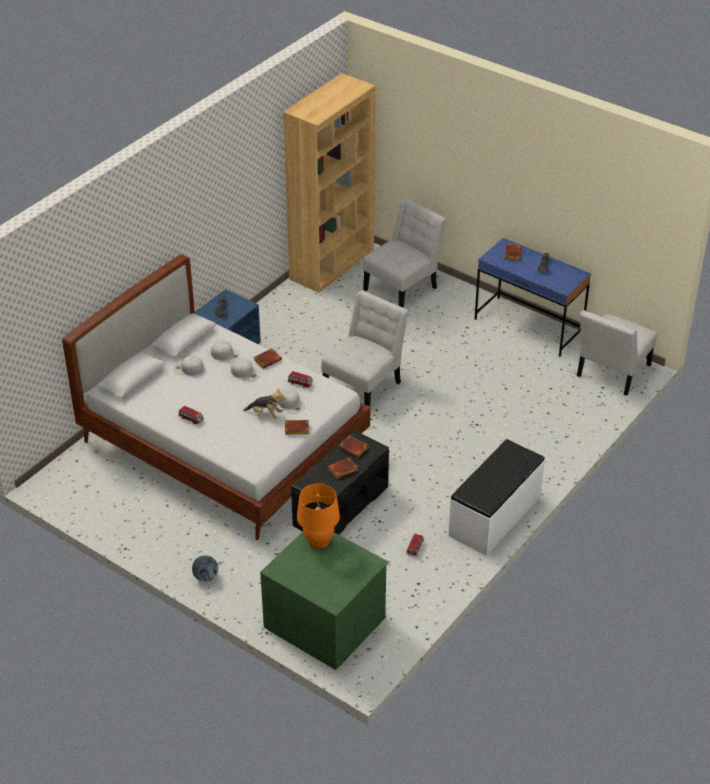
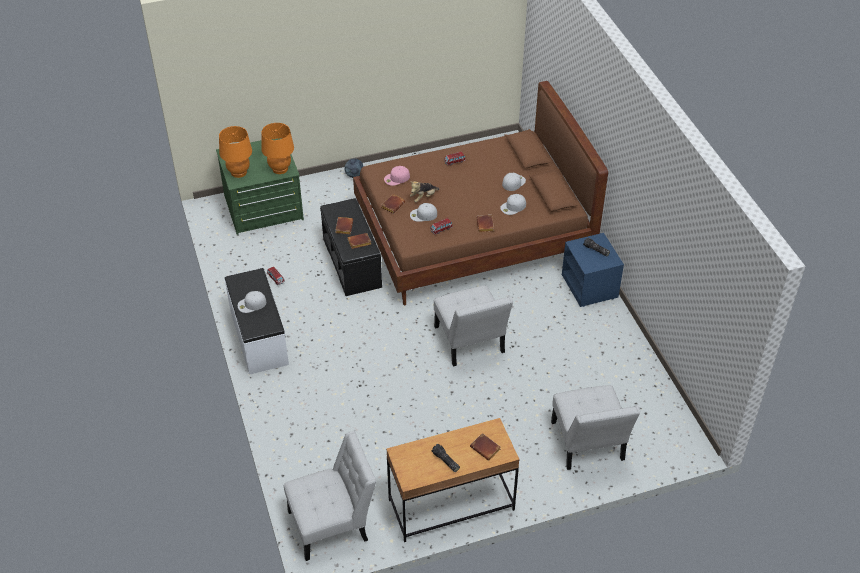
camera: 125 degrees right, 5 degrees up
white bed [62,255,370,540] -> brown bed [353,81,608,306]
white cap [231,358,260,381] -> white cap moved to [238,291,266,313]
brown bookcase [283,73,375,293] -> none
blue desk [475,238,591,357] -> brown desk [386,418,520,542]
white chair [577,310,657,396] -> white chair turned 90 degrees clockwise [284,431,376,561]
none -> orange table lamp [219,126,252,178]
none -> pink cap [384,166,410,186]

